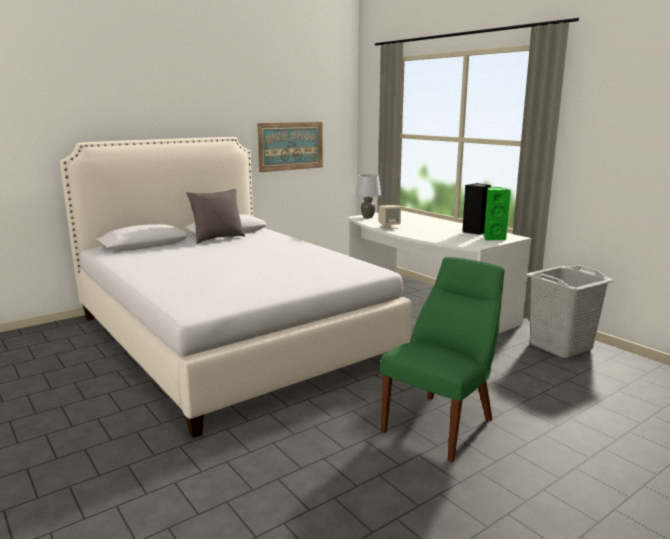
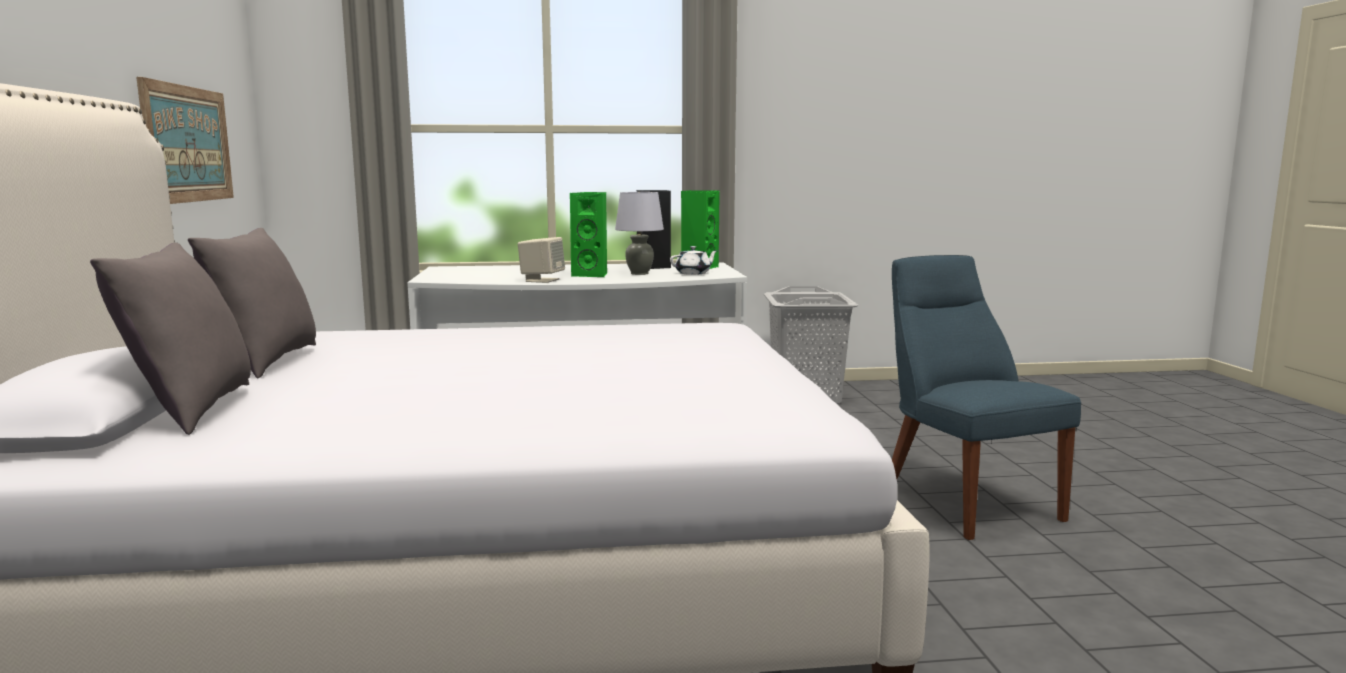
camera: 60 degrees left, 5 degrees down
grey table lamp [356,174,381,218] -> grey table lamp moved to [615,192,664,275]
green chair [380,257,504,462] -> blue chair [892,255,1081,540]
none -> grey pillow [90,243,251,435]
none -> green speaker [570,192,607,277]
none -> white teapot [670,246,718,275]

